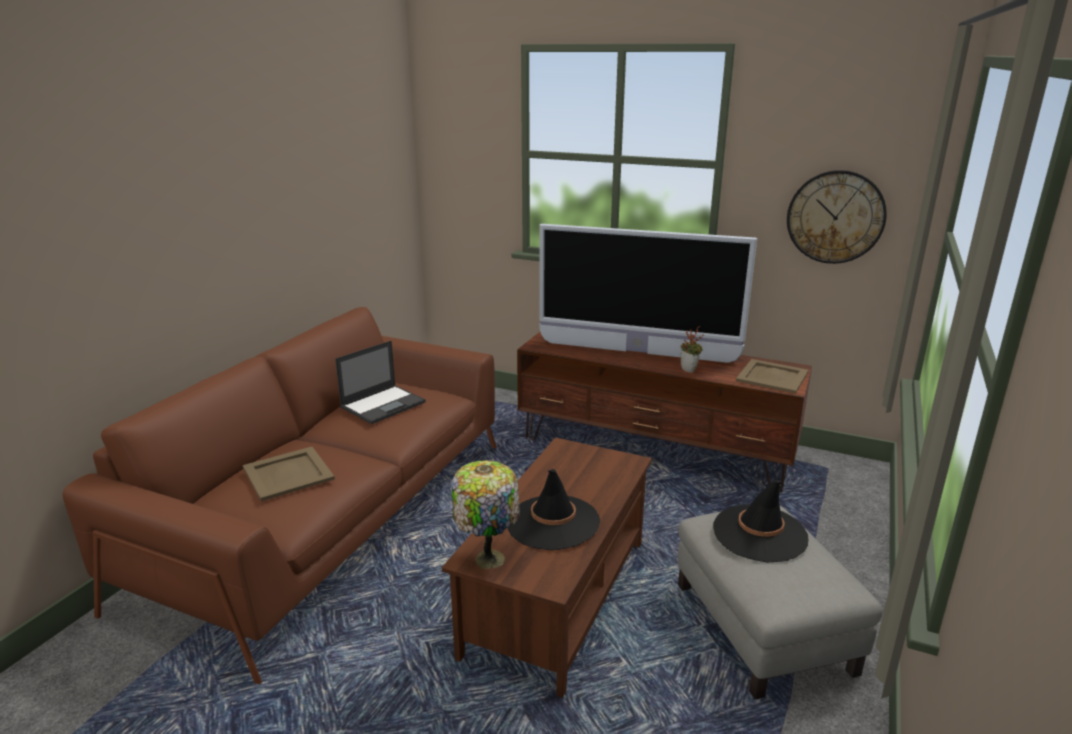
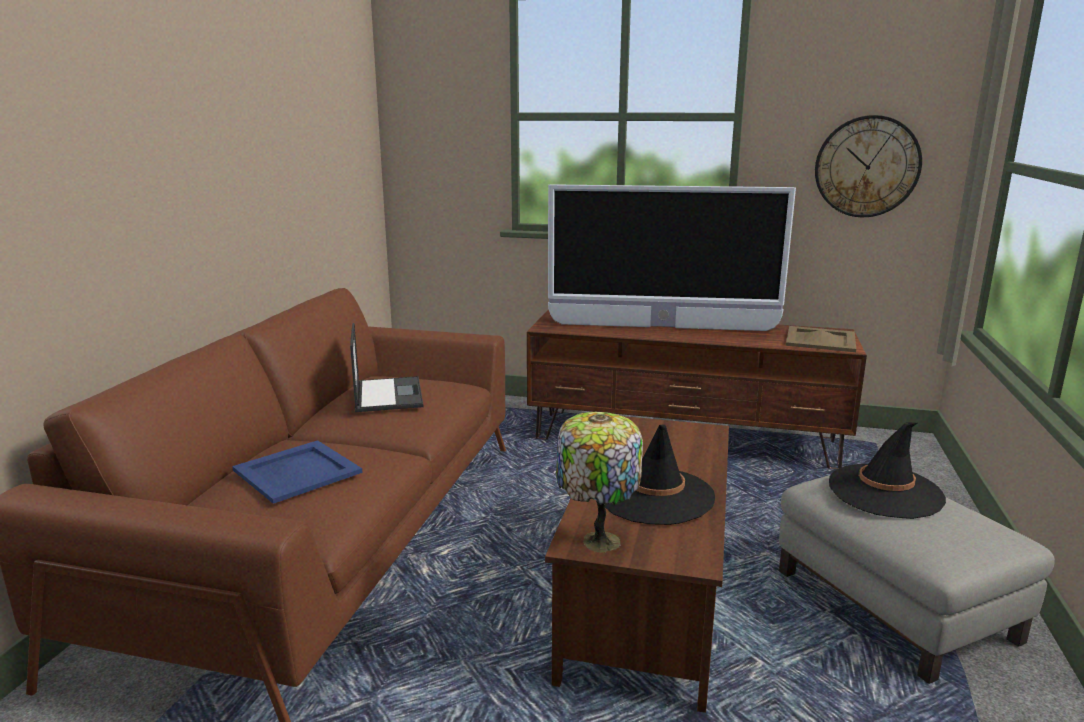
camera: 10 degrees left, 5 degrees down
beige tray [243,447,335,501] -> blue tray [232,440,363,504]
laptop [335,341,426,424] -> laptop turned 45 degrees counterclockwise [350,323,423,412]
potted plant [681,326,704,373] -> none

